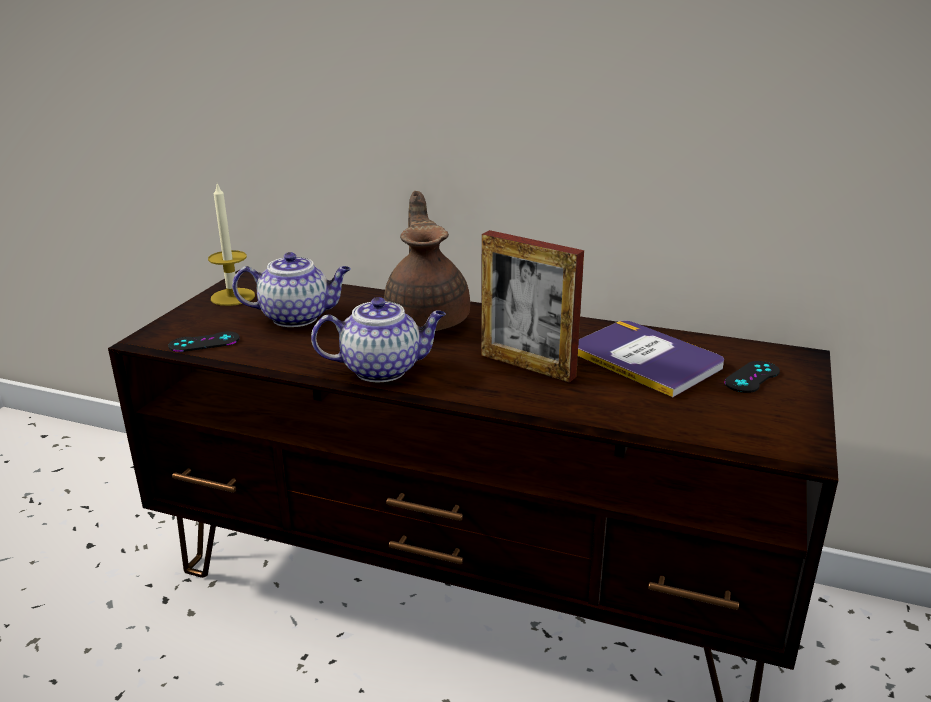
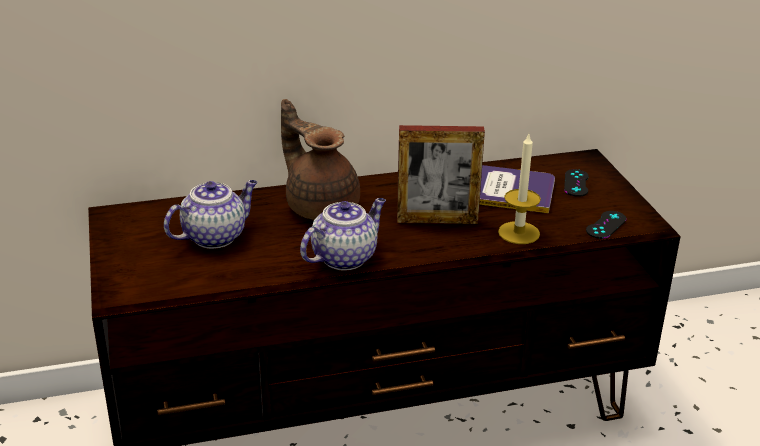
camera: 35 degrees left, 5 degrees up
black game controller [168,331,240,352] -> black game controller moved to [586,211,627,239]
candle [208,184,255,306] -> candle moved to [498,134,541,244]

